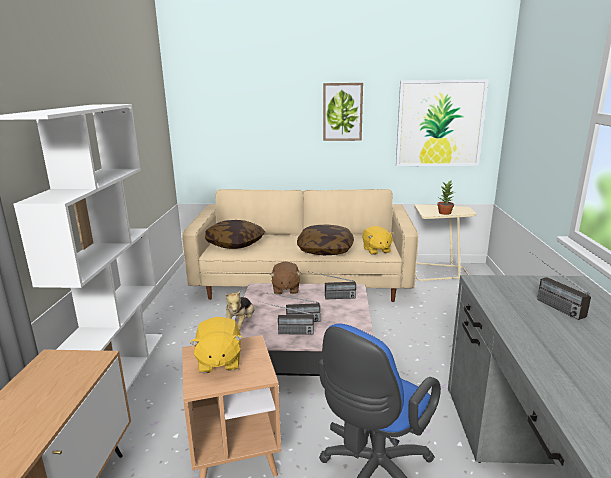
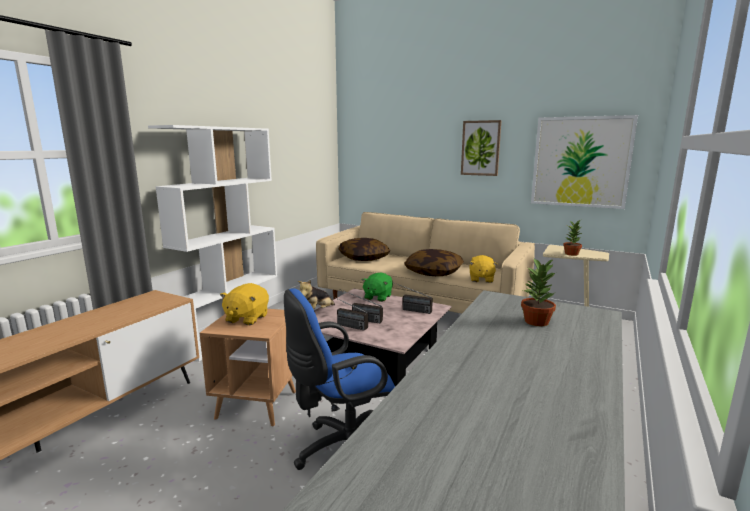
camera: 25 degrees right, 5 degrees down
brown plush toy [270,262,301,295] -> green plush toy [362,273,393,302]
radio [530,252,591,320] -> potted plant [521,258,556,326]

